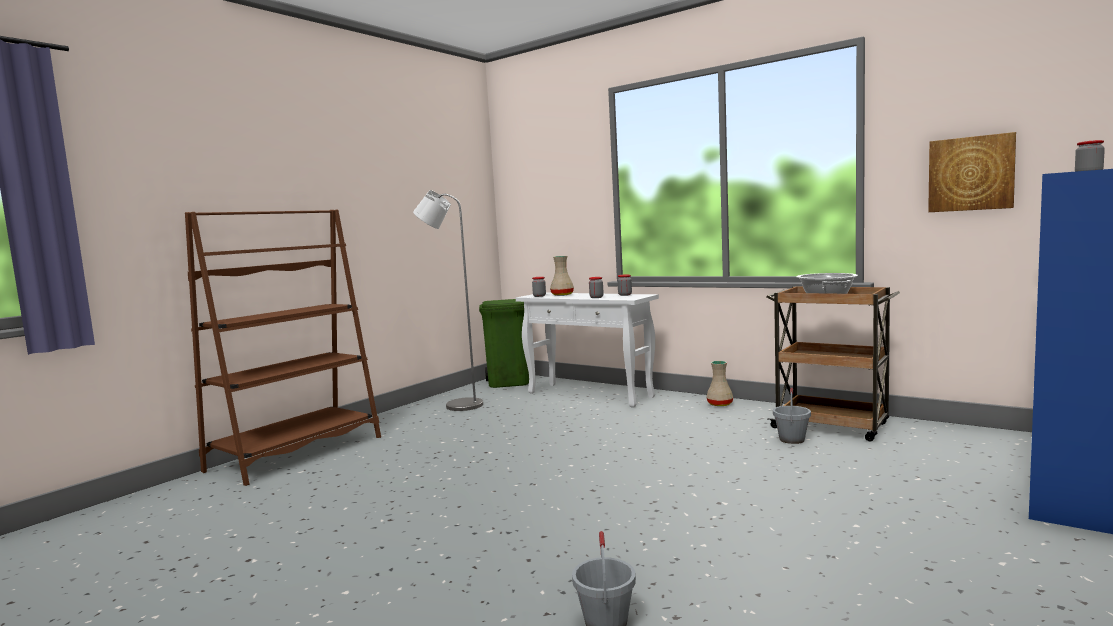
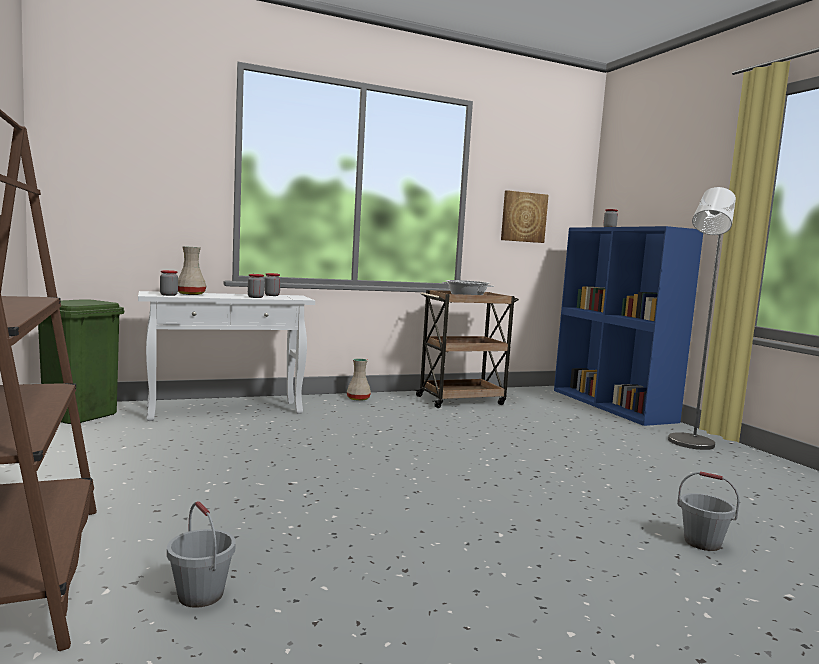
camera: 60 degrees left, 0 degrees up
grey floor lamp [413,190,483,411] -> grey floor lamp moved to [668,187,736,450]
grey bucket [773,388,811,444] -> grey bucket moved to [167,501,235,608]

